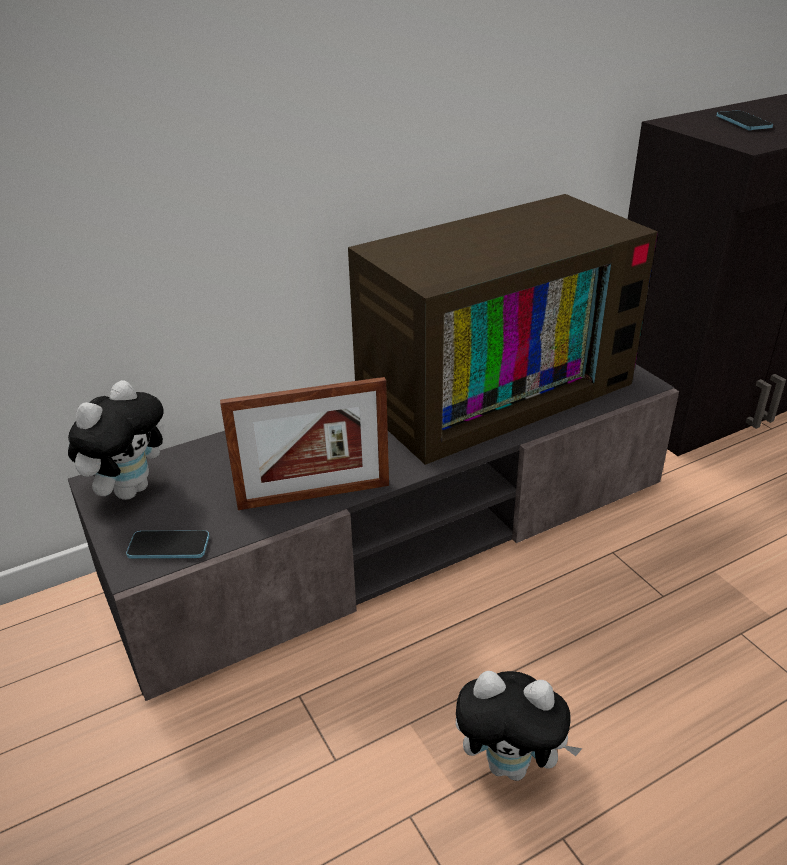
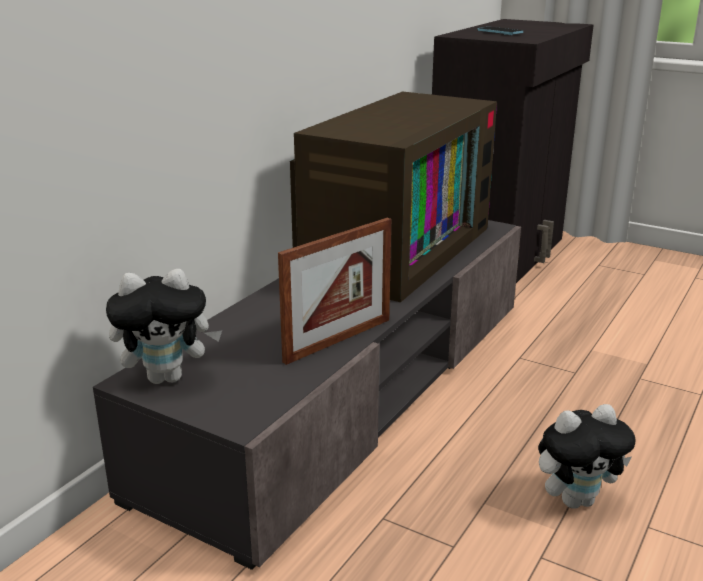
camera: 30 degrees left, 10 degrees down
plush toy [68,380,165,500] -> plush toy turned 75 degrees clockwise [106,269,222,384]
phone [126,530,209,559] -> none

